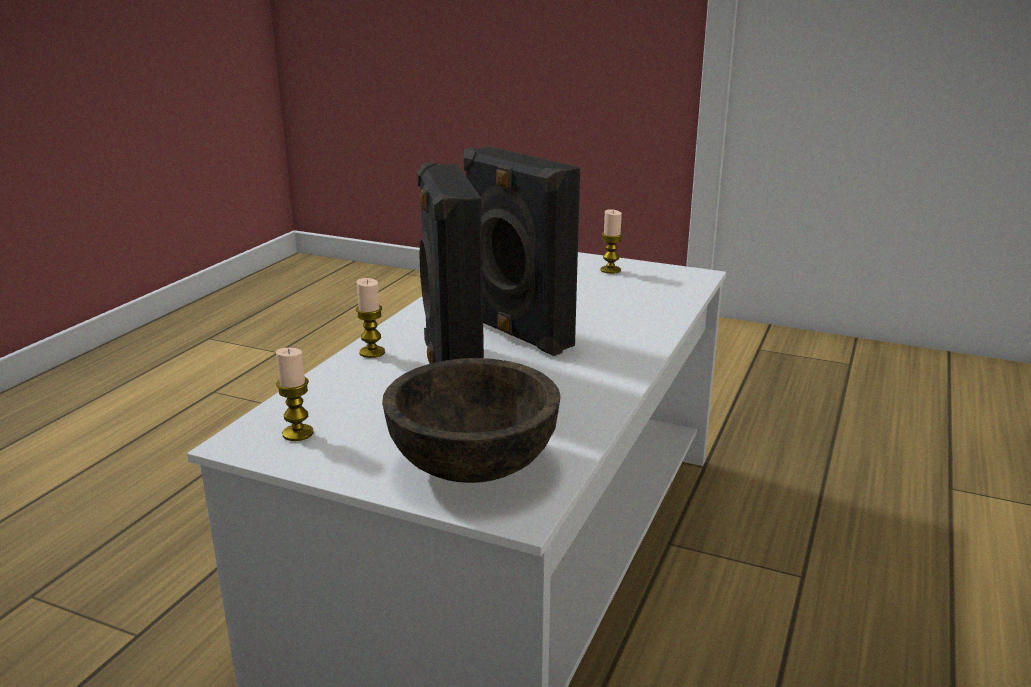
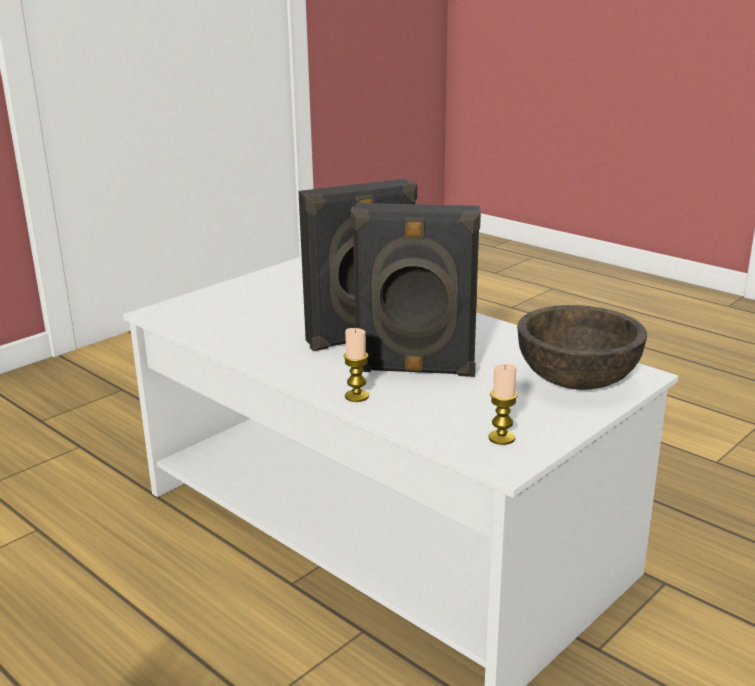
camera: 70 degrees left, 0 degrees up
candle [600,209,623,274] -> none

